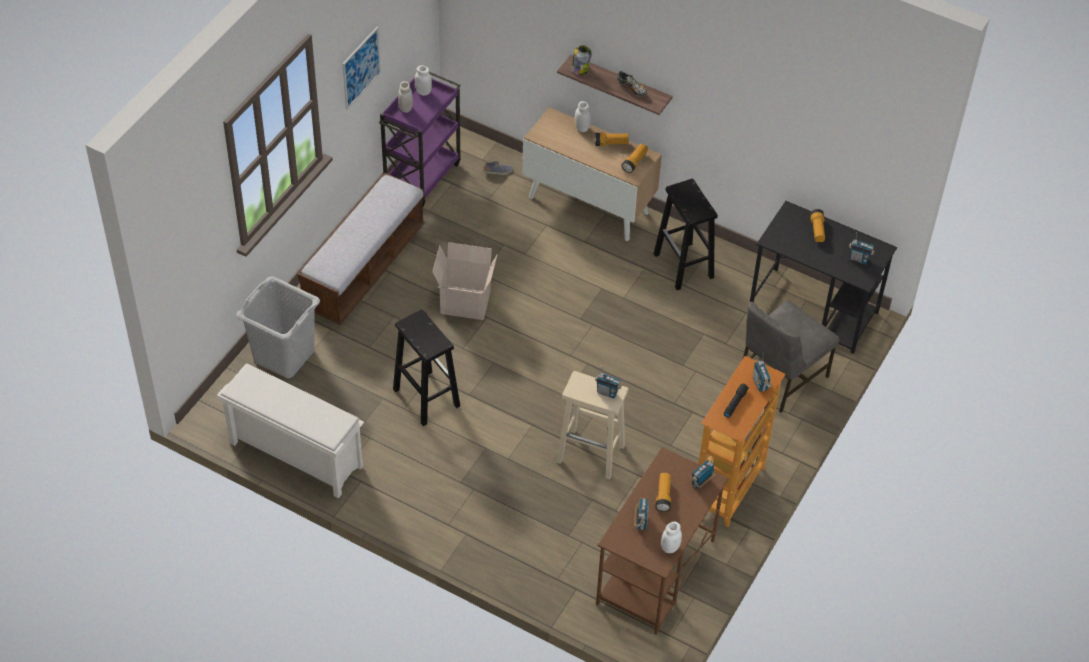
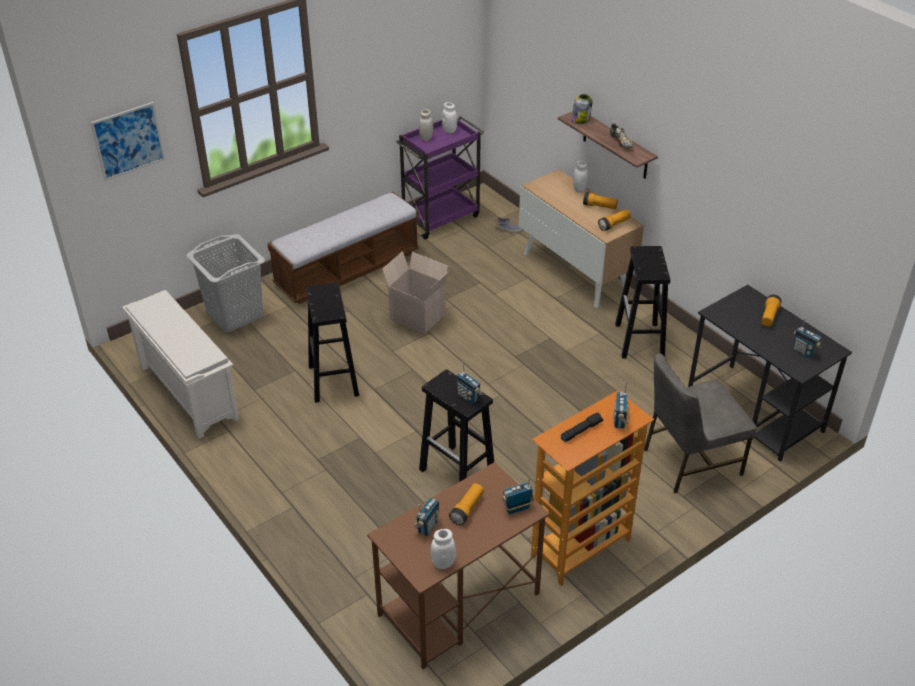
camera: 25 degrees right, 10 degrees down
picture [342,27,381,110] -> picture moved to [91,102,165,181]
beige stool [557,371,629,480] -> black stool [419,369,494,482]

